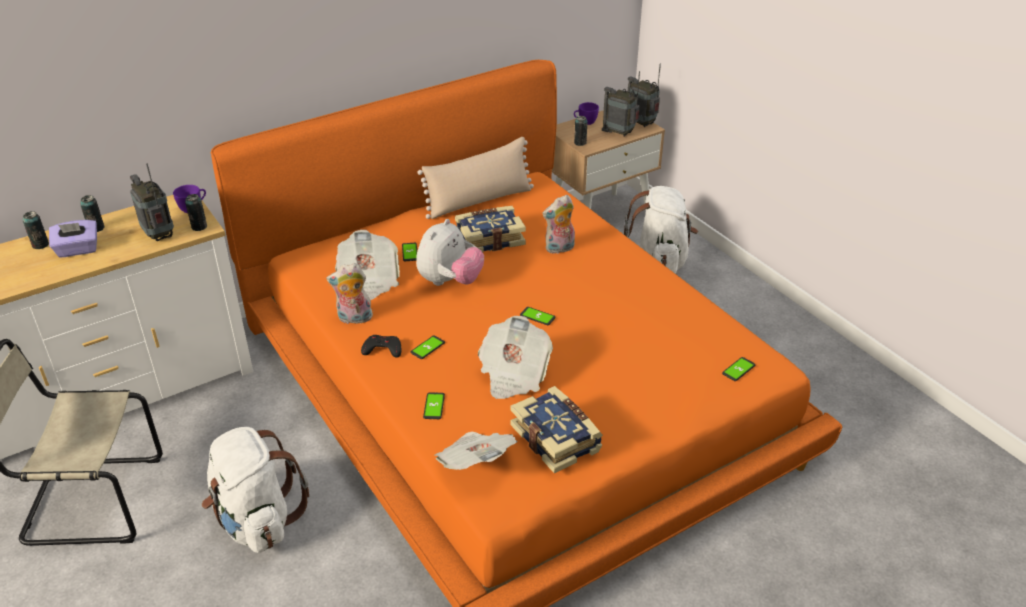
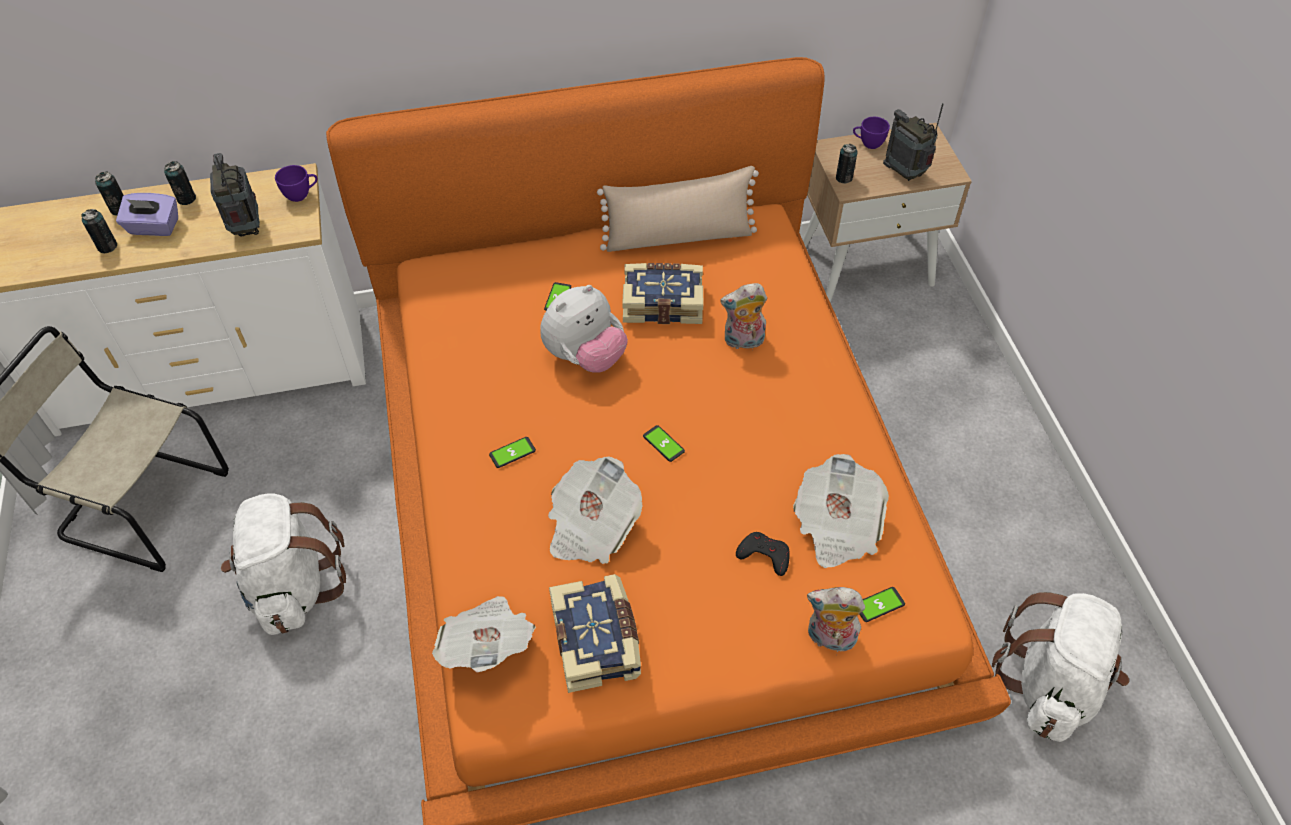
camera: 20 degrees right, 15 degrees up
can [185,194,207,231] -> can moved to [81,209,117,253]
plush toy [326,263,374,324] -> plush toy moved to [807,587,865,652]
newspaper [335,230,400,300] -> newspaper moved to [793,454,889,568]
black game controller [361,335,401,357] -> black game controller moved to [736,532,790,576]
phone [423,392,445,419] -> none
white backpack [624,186,698,274] -> white backpack moved to [992,592,1129,742]
radio [628,63,661,127] -> none

